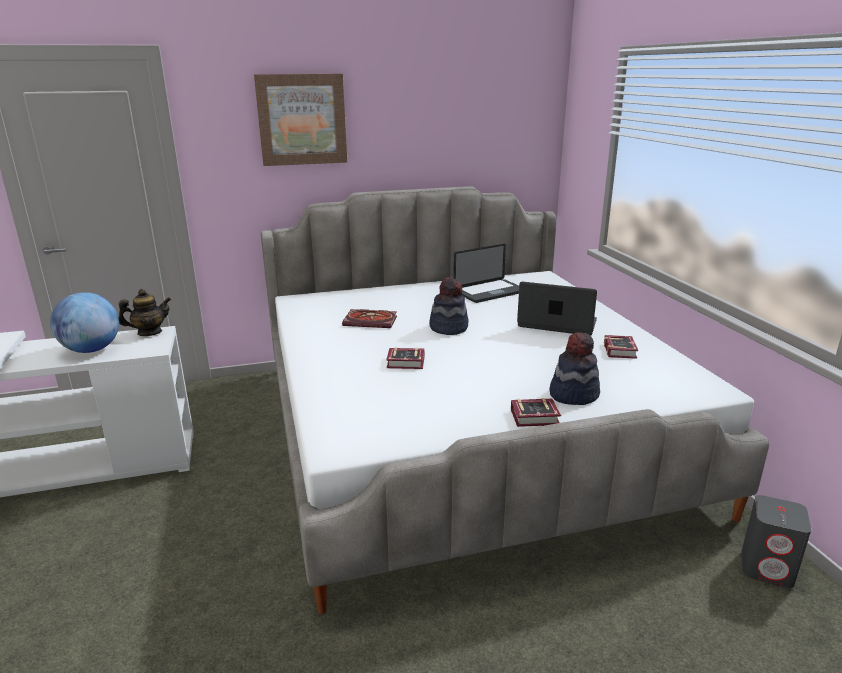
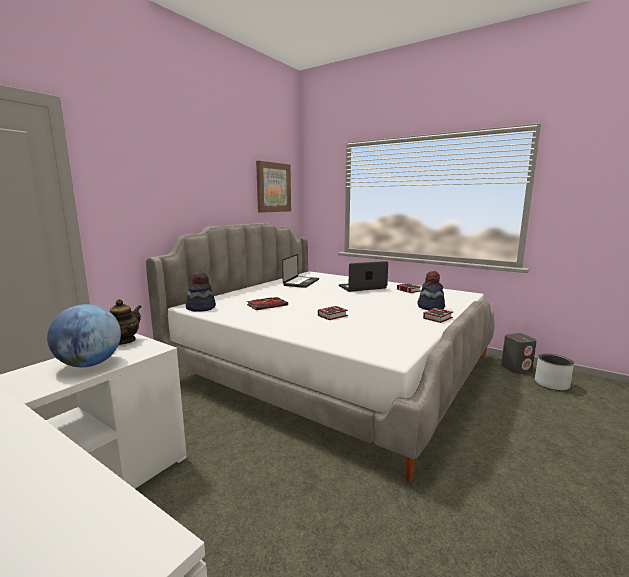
camera: 40 degrees left, 10 degrees down
picture [254,74,347,166] -> picture moved to [256,161,291,213]
hat [429,277,469,335] -> hat moved to [186,272,216,312]
none -> grey planter [535,354,574,391]

